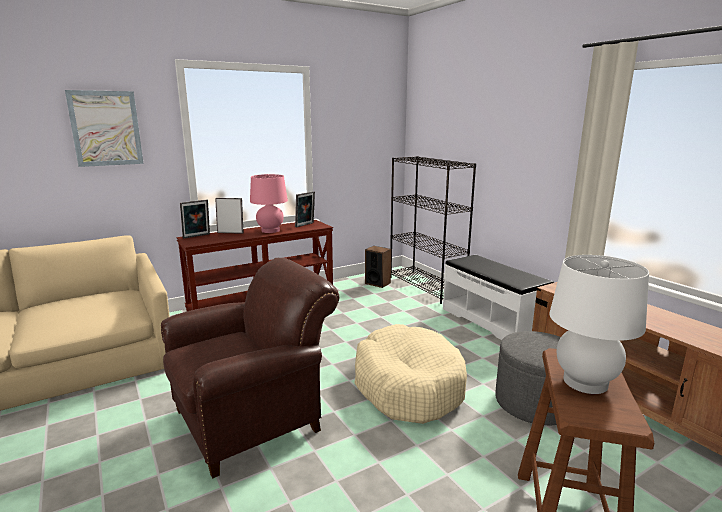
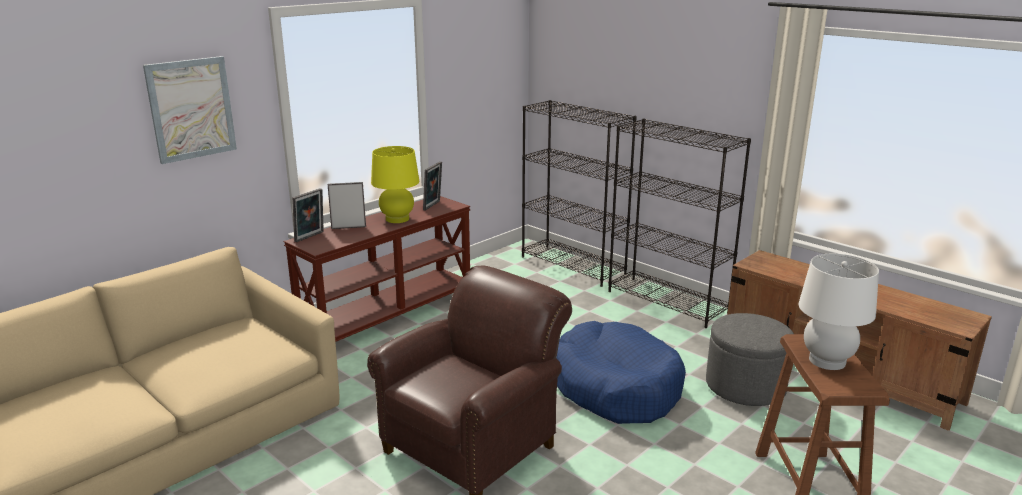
camera: 15 degrees left, 5 degrees up
pink table lamp [250,174,288,233] -> yellow table lamp [371,146,419,223]
beige dog bed [355,324,467,424] -> blue dog bed [556,321,686,424]
speaker [365,246,391,288] -> none
white bench [443,255,554,340] -> black bookcase [608,119,751,328]

